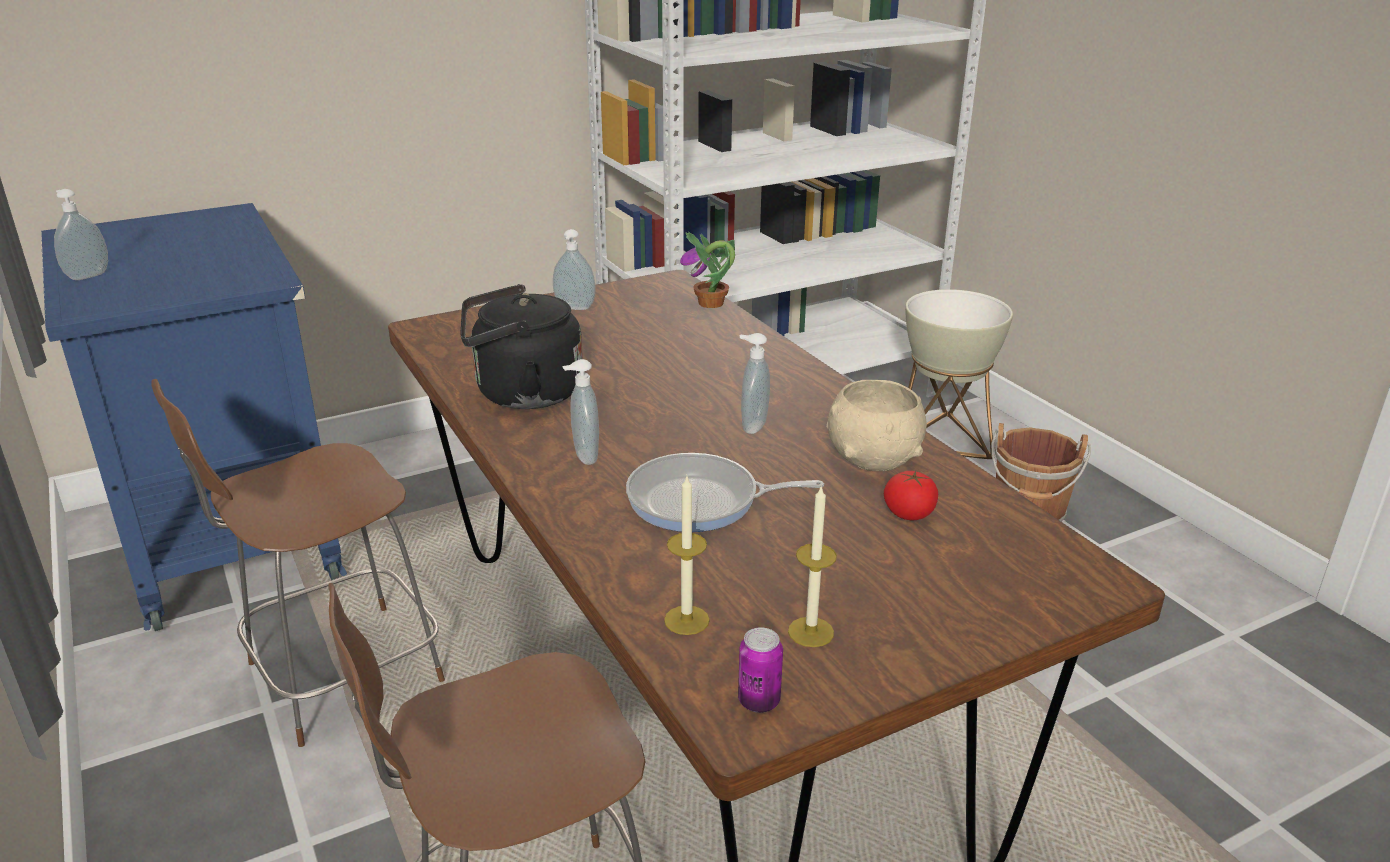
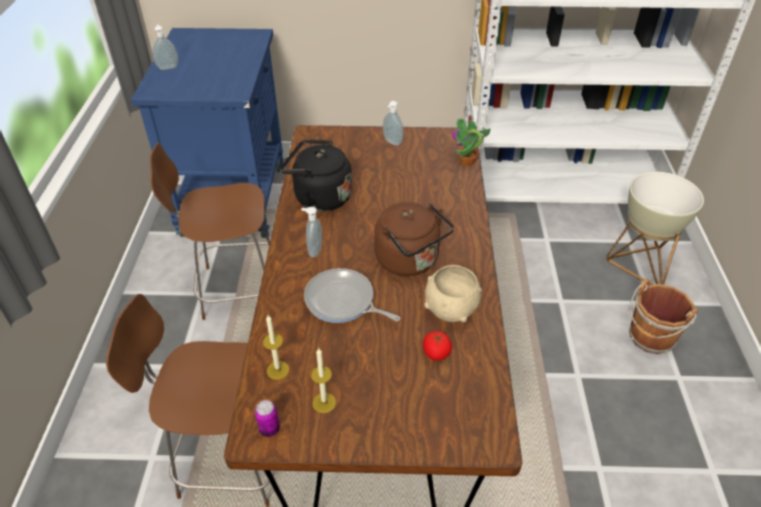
camera: 30 degrees right, 15 degrees up
soap dispenser [740,333,770,434] -> brown kettle [374,202,454,276]

